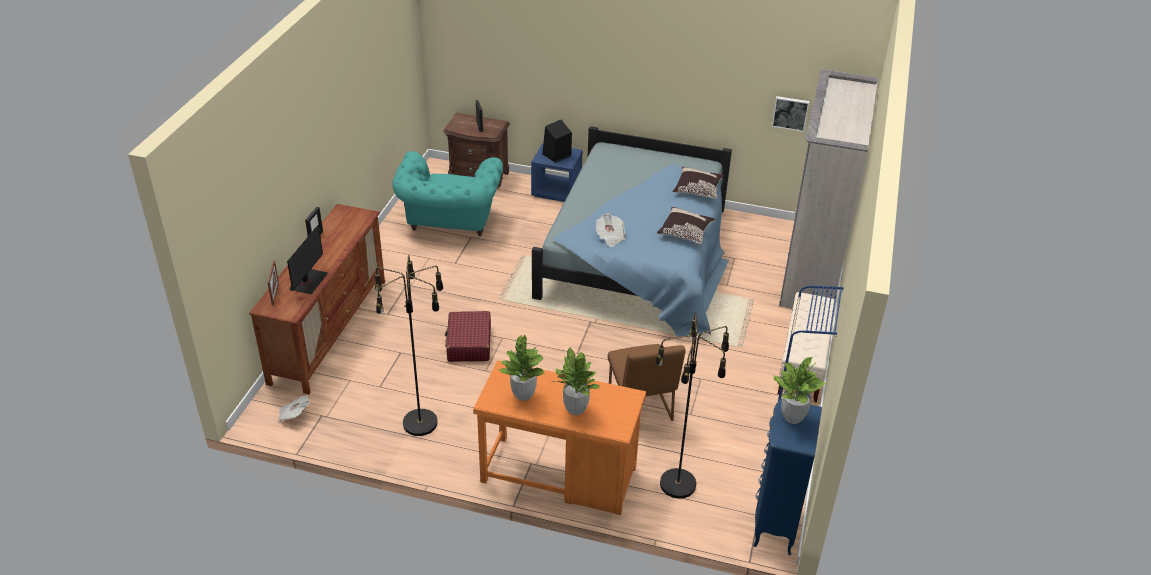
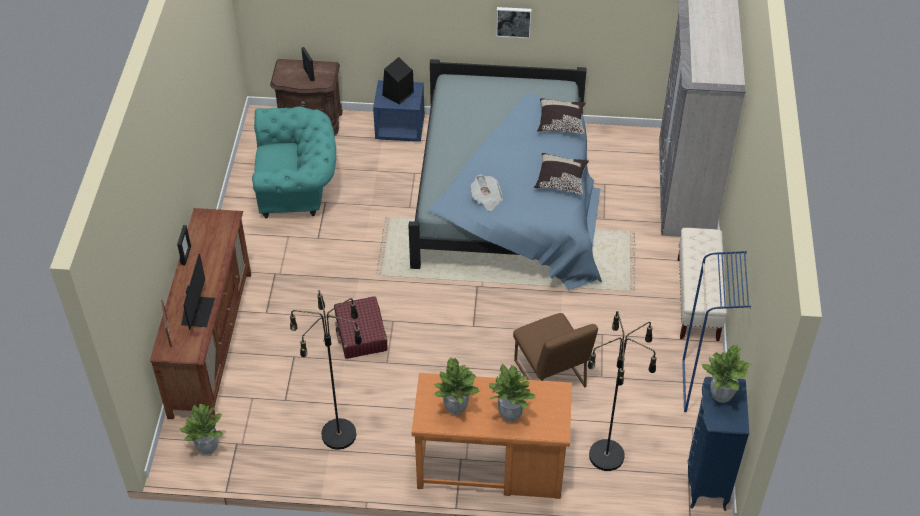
camera: 10 degrees left, 10 degrees up
newspaper [278,396,309,421] -> potted plant [179,404,223,454]
turquoise armchair [392,151,503,236] -> turquoise armchair turned 90 degrees counterclockwise [252,106,336,218]
picture [772,96,810,132] -> picture moved to [496,7,532,39]

